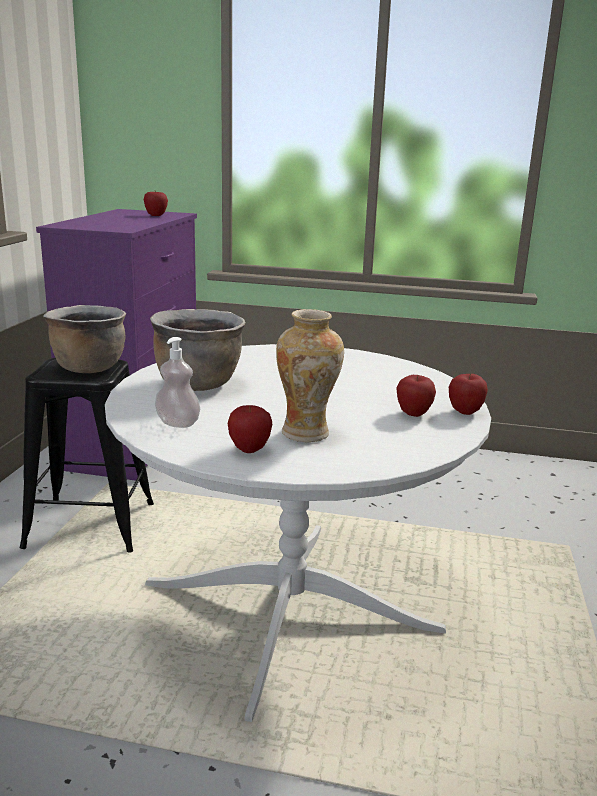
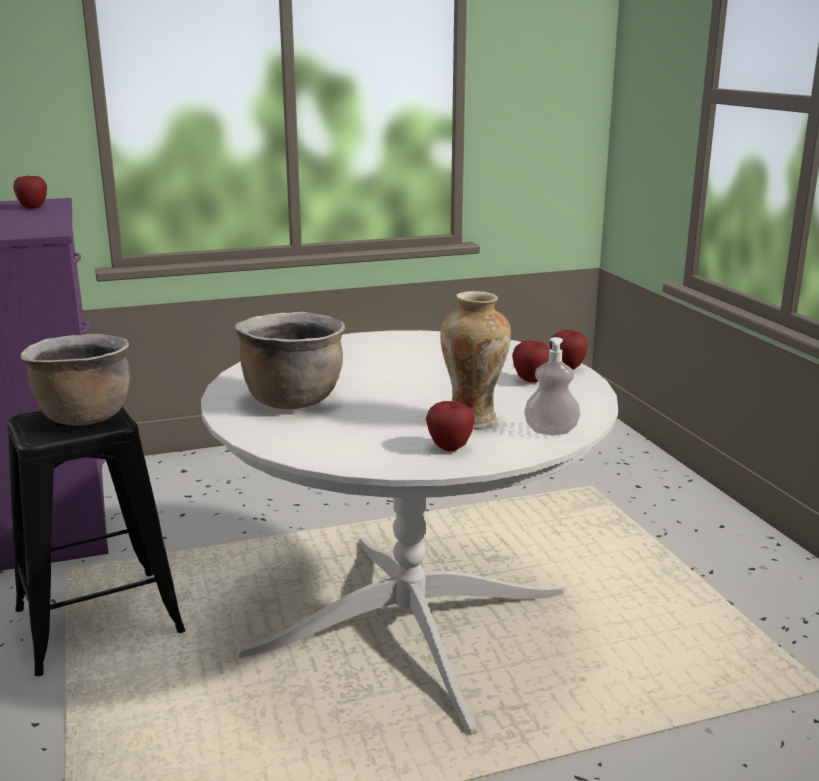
camera: 30 degrees left, 0 degrees up
soap dispenser [155,337,200,428] -> soap dispenser moved to [524,337,580,435]

